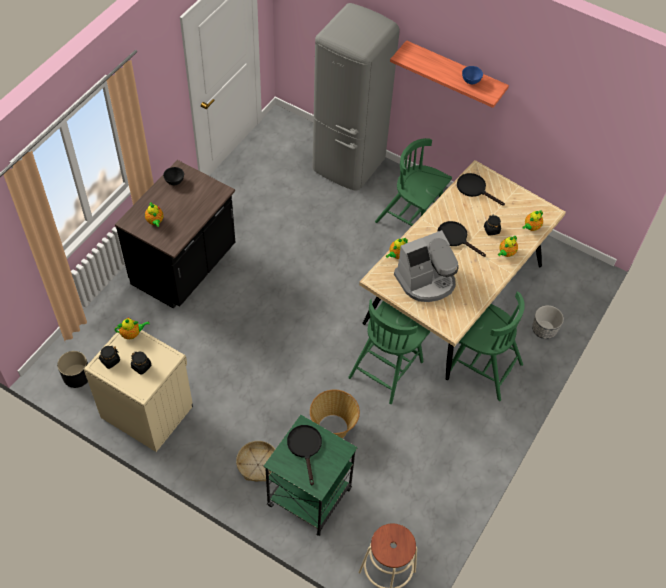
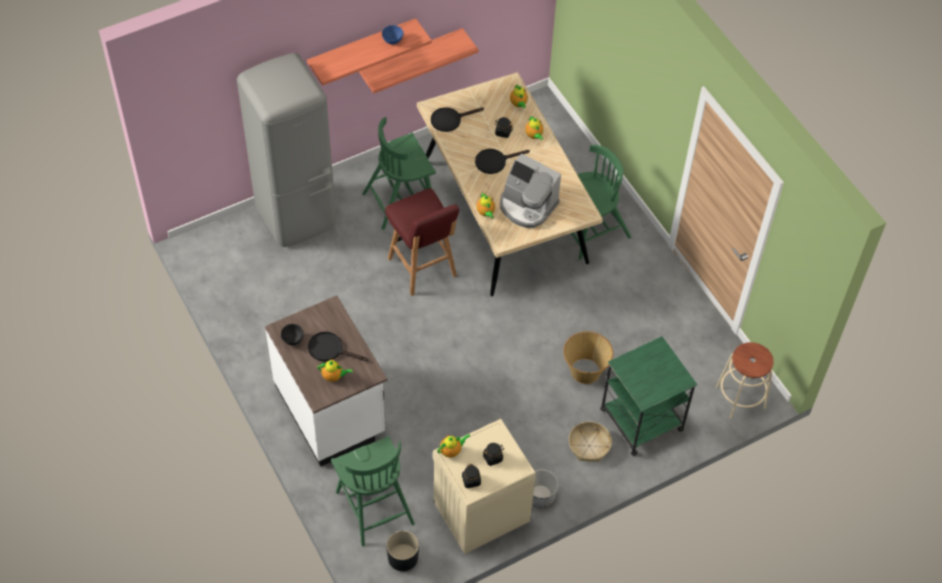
camera: 60 degrees left, 0 degrees up
black counter [115,160,235,309] -> white counter [265,295,387,467]
teapot [115,318,149,339] -> teapot turned 45 degrees clockwise [437,434,470,458]
black frying pan [287,425,322,486] -> black frying pan moved to [308,332,368,361]
green chair [348,298,431,404] -> green chair moved to [331,436,415,546]
coffee machine [394,230,459,302] -> coffee machine turned 120 degrees clockwise [500,154,561,228]
planter [532,305,564,339] -> planter moved to [532,469,559,508]
none -> shelf [359,28,479,94]
none -> red stool [385,188,459,296]

